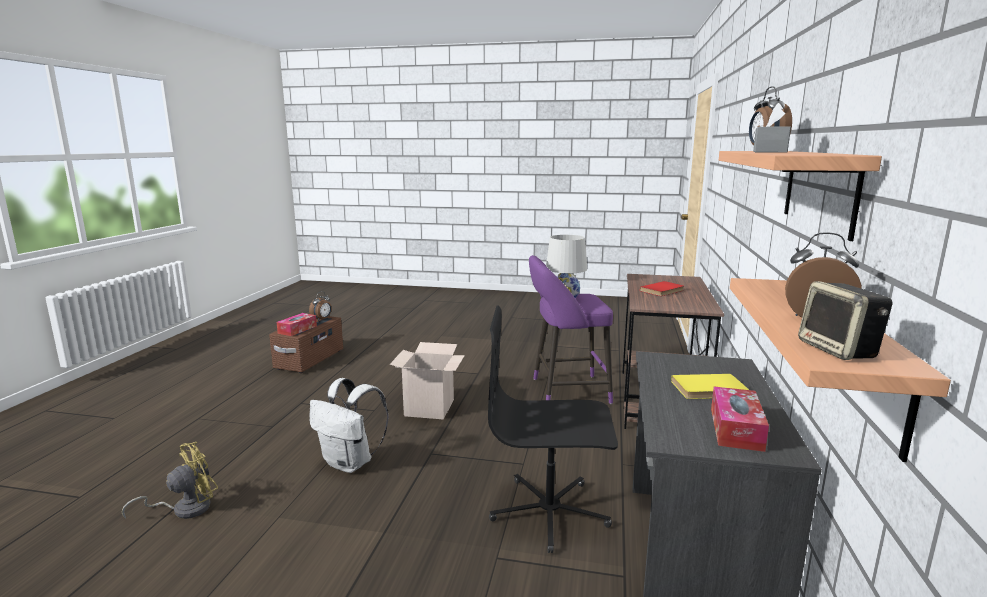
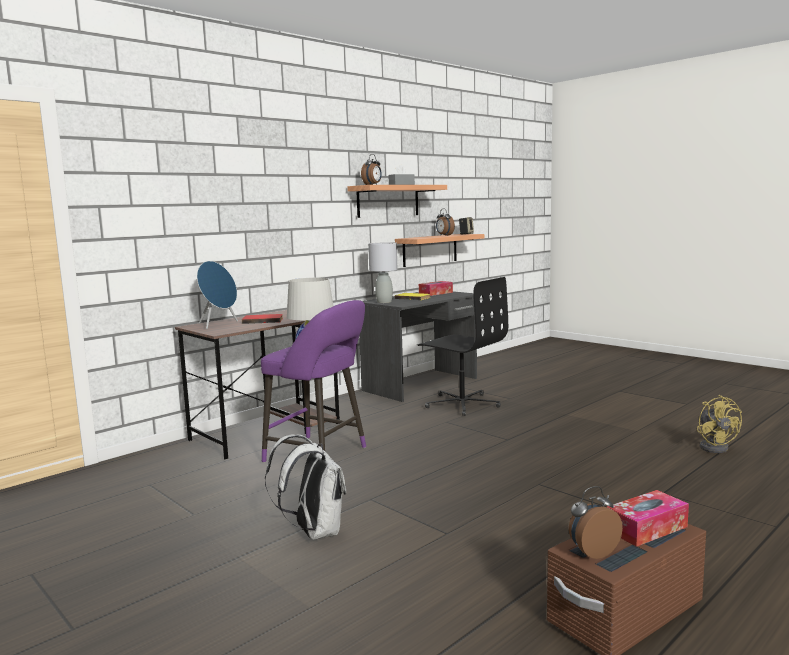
camera: 145 degrees left, 5 degrees down
yellow fan [122,442,218,519] -> yellow fan turned 90 degrees counterclockwise [697,395,742,453]
white backpack [310,378,389,473] -> white backpack moved to [265,435,346,540]
cardboard box [390,342,465,419] -> none
none -> blue speaker [197,261,238,329]
none -> grey table lamp [368,242,398,303]

